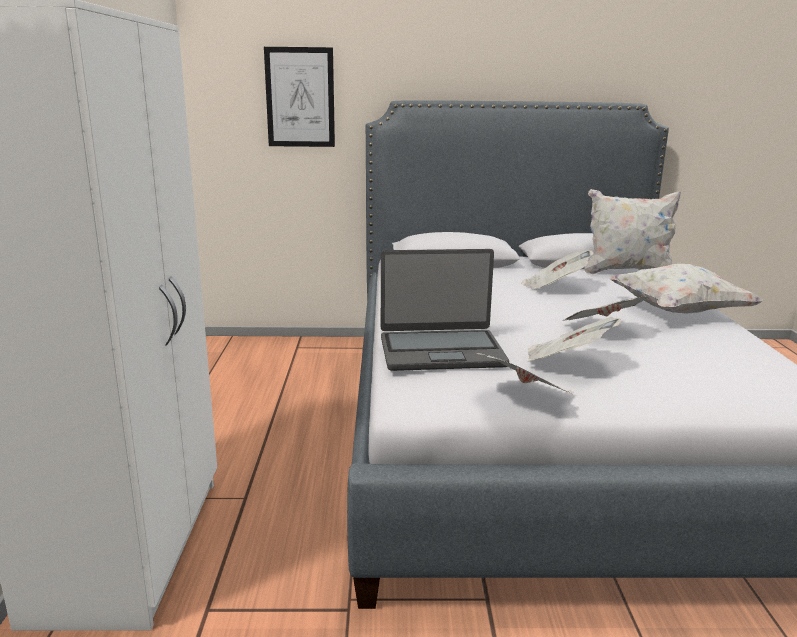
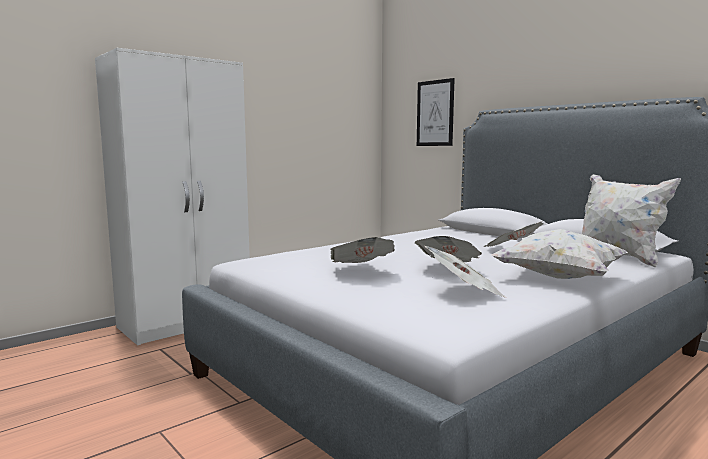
camera: 50 degrees right, 10 degrees down
laptop [381,249,509,371] -> none
newspaper [476,353,575,394] -> newspaper moved to [425,246,507,298]

